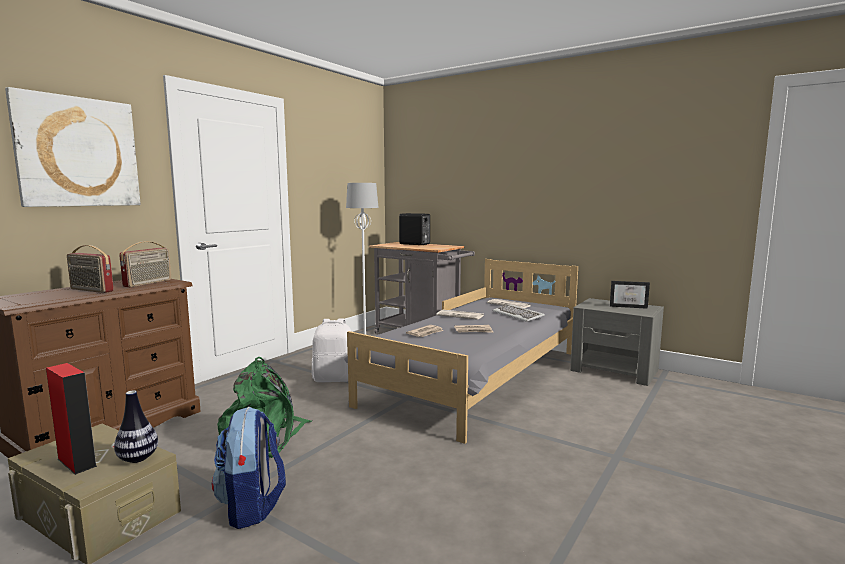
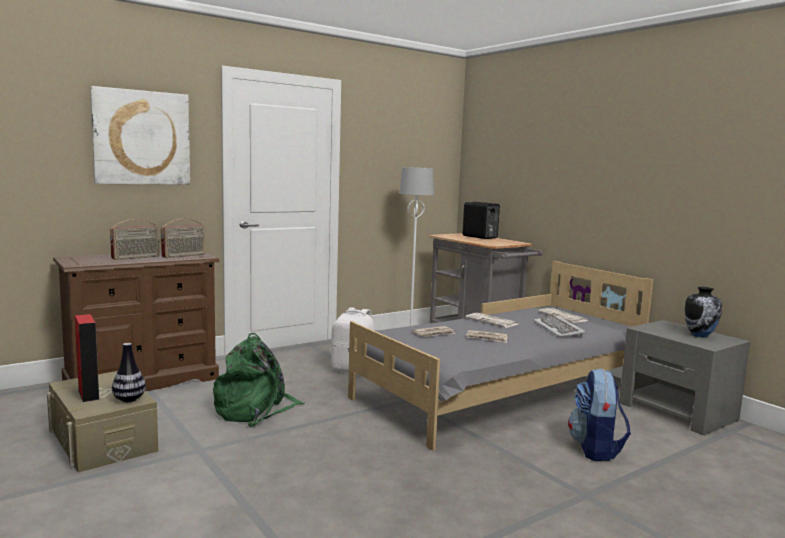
camera: 20 degrees right, 0 degrees up
radio [67,245,114,293] -> radio turned 90 degrees counterclockwise [110,219,160,260]
backpack [212,407,286,529] -> backpack moved to [568,368,631,461]
picture frame [610,281,650,309] -> vase [685,287,722,337]

